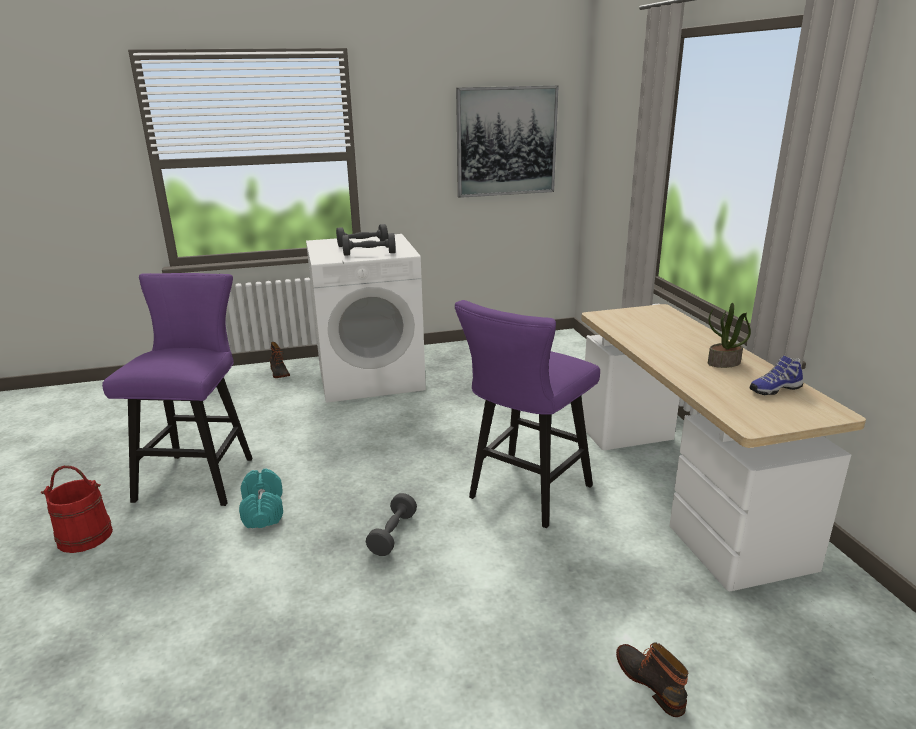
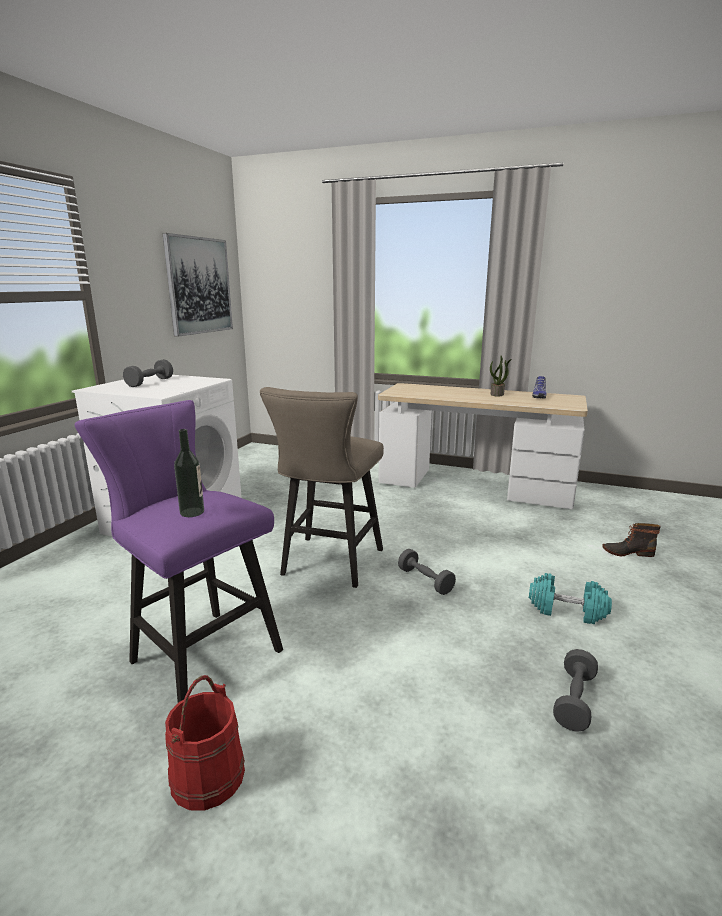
camera: 55 degrees left, 5 degrees down
turquoise dumbbell [239,469,283,528] -> turquoise dumbbell moved to [529,573,612,624]
boot [270,342,290,378] -> none
grey dumbbell [342,233,396,255] -> grey dumbbell moved to [553,649,598,732]
purple stool [455,300,600,528] -> none
none -> bottle [174,429,204,517]
none -> beige stool [260,387,384,588]

